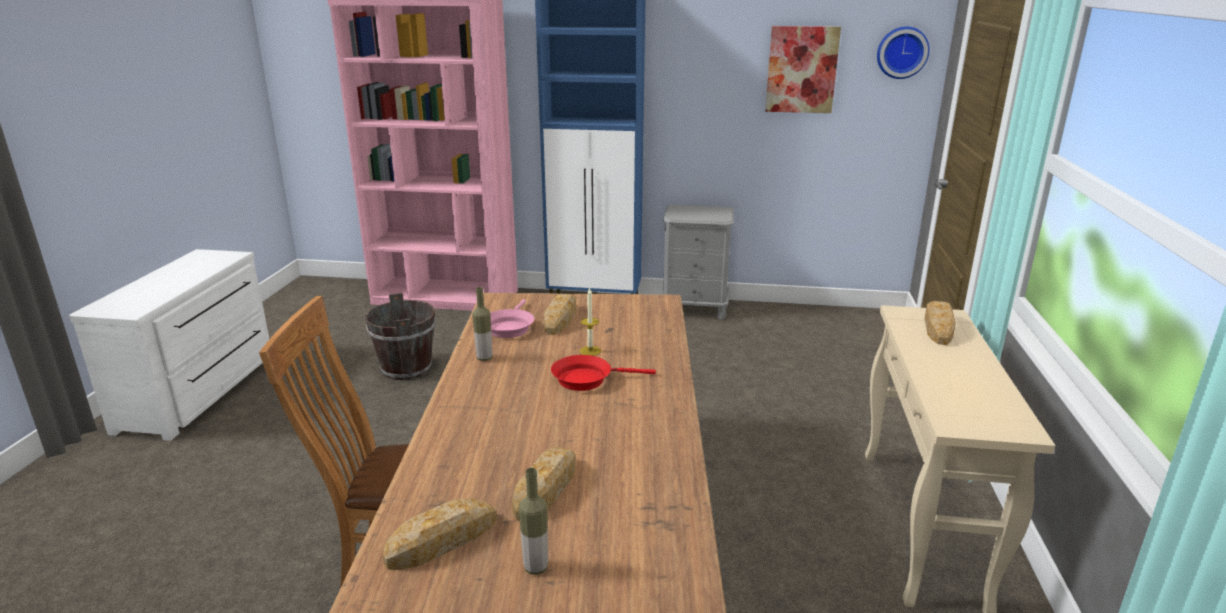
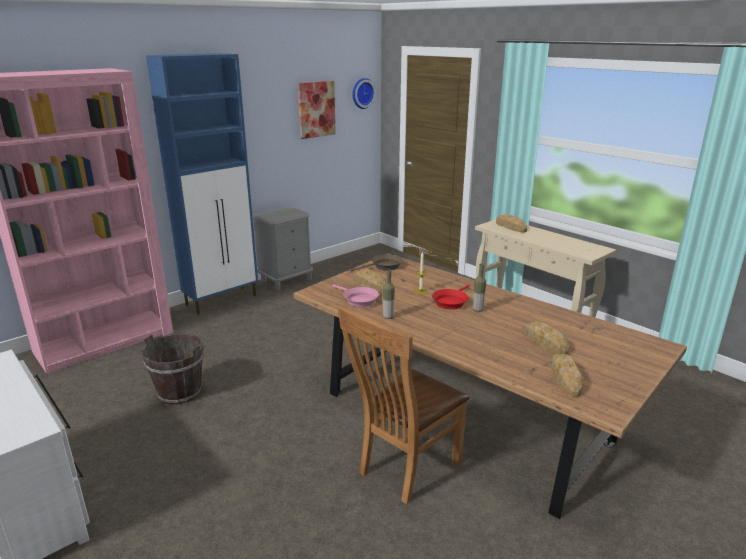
camera: 50 degrees left, 0 degrees up
bottle [519,468,548,575] -> bottle moved to [473,263,486,312]
none -> brown frying pan [350,254,403,271]

